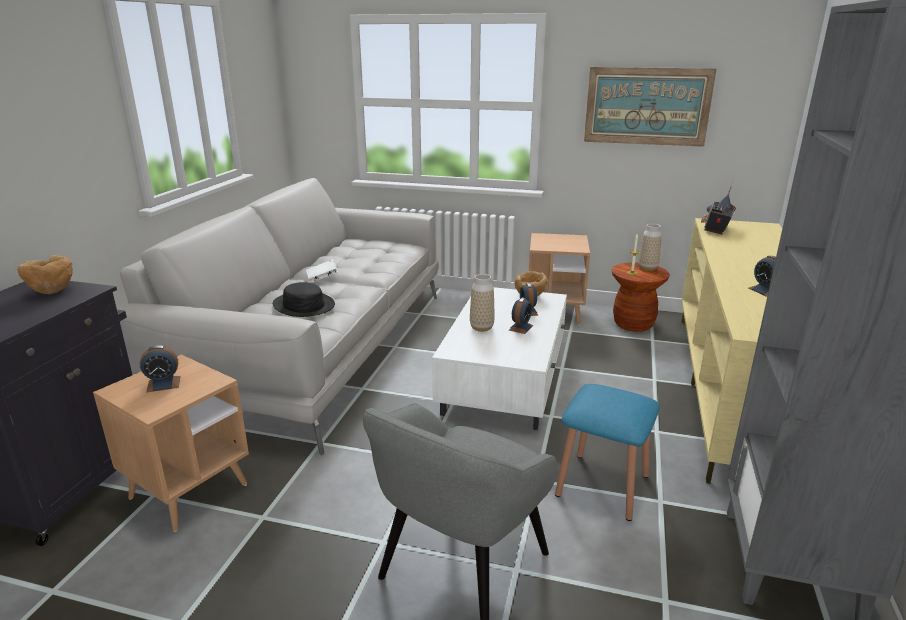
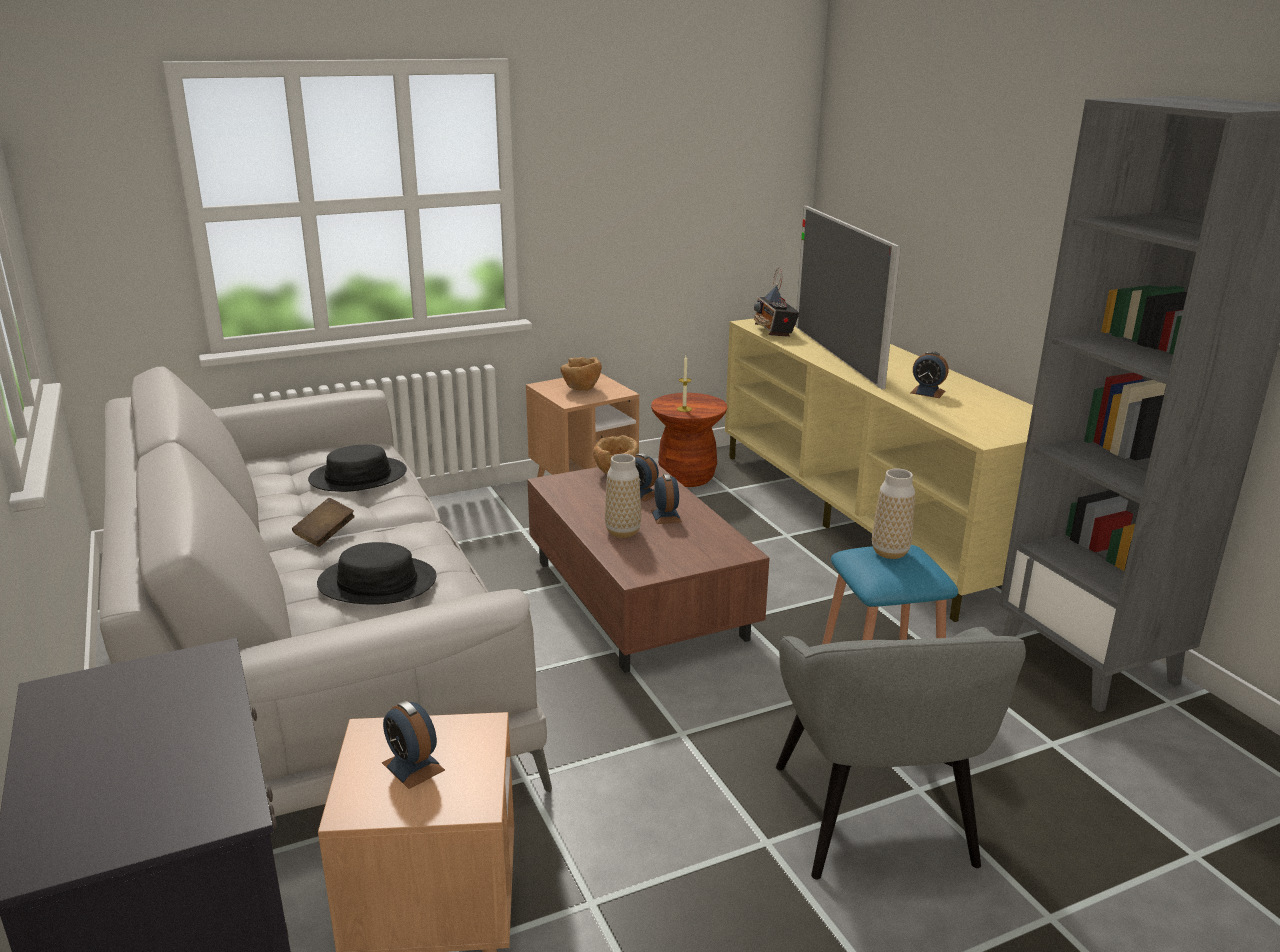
camera: 40 degrees left, 0 degrees up
brown bowl [17,255,73,294] -> brown bowl moved to [560,357,602,391]
alarm clock [140,345,181,393] -> alarm clock turned 105 degrees clockwise [382,701,445,789]
white book [306,259,338,283] -> brown book [292,498,355,547]
white coffee table [432,287,567,430] -> brown coffee table [527,463,770,673]
picture [584,67,716,147] -> none
vase [639,224,662,271] -> vase moved to [872,469,915,559]
none -> black hat [308,445,407,492]
none -> television [795,206,901,389]

